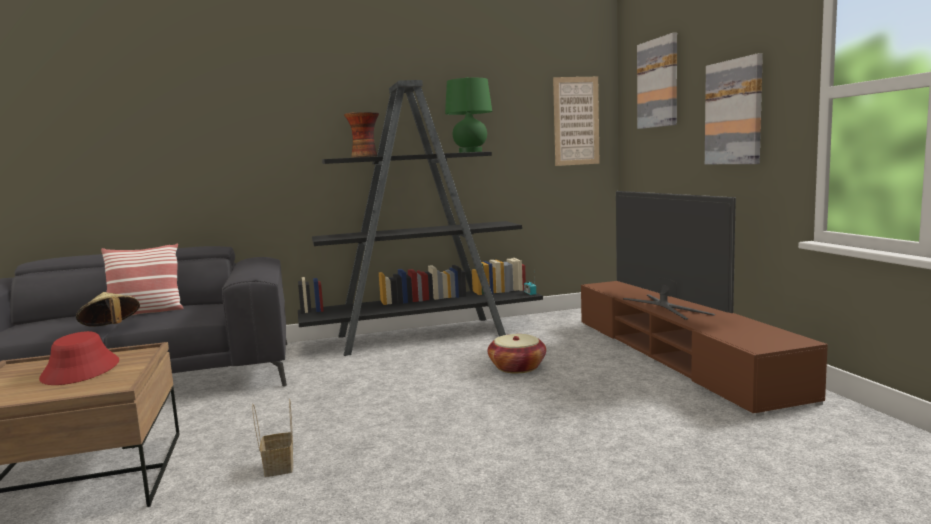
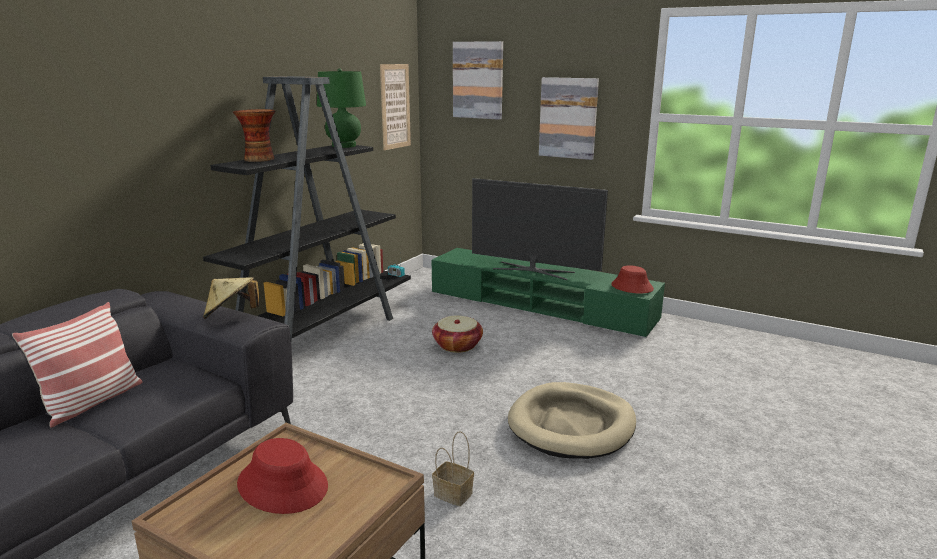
camera: 45 degrees left, 10 degrees up
beige hat [76,292,140,327] -> beige hat moved to [203,277,259,319]
brown tv stand [581,281,828,416] -> green tv stand [432,248,665,338]
none -> beige dog bed [508,382,636,459]
none -> red hat [611,265,654,293]

